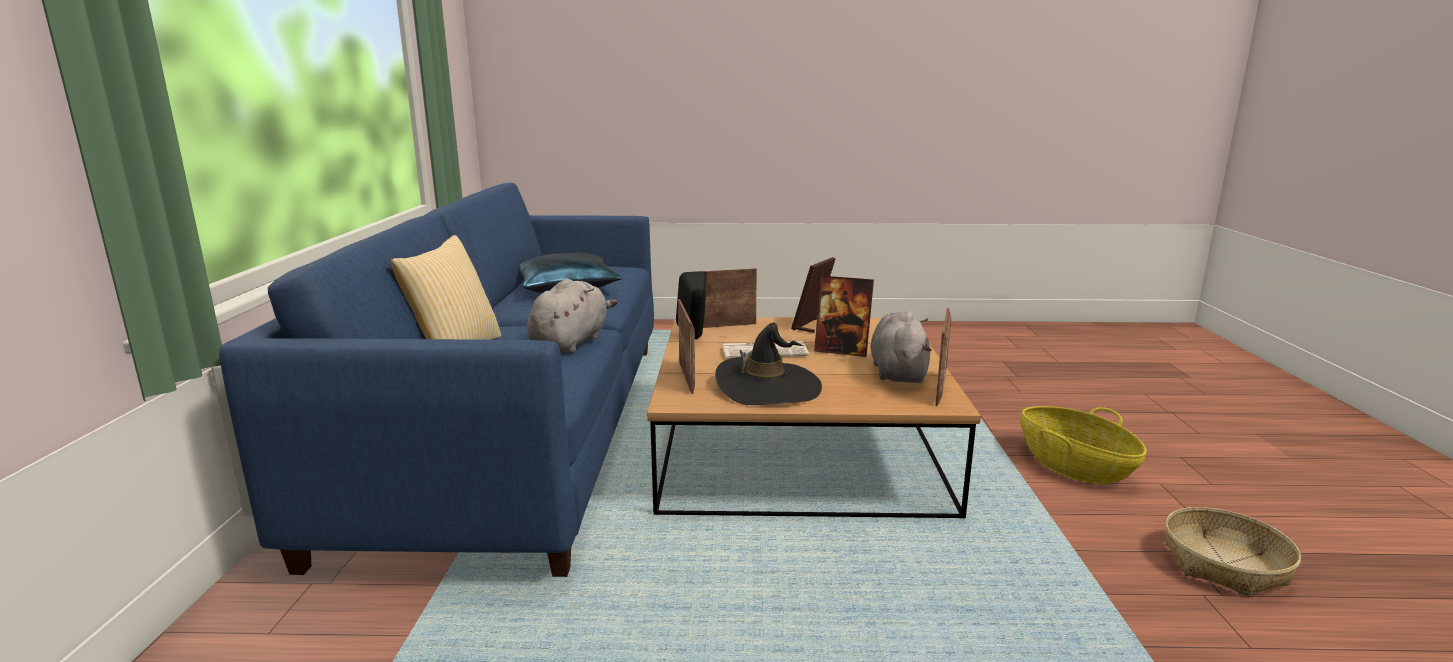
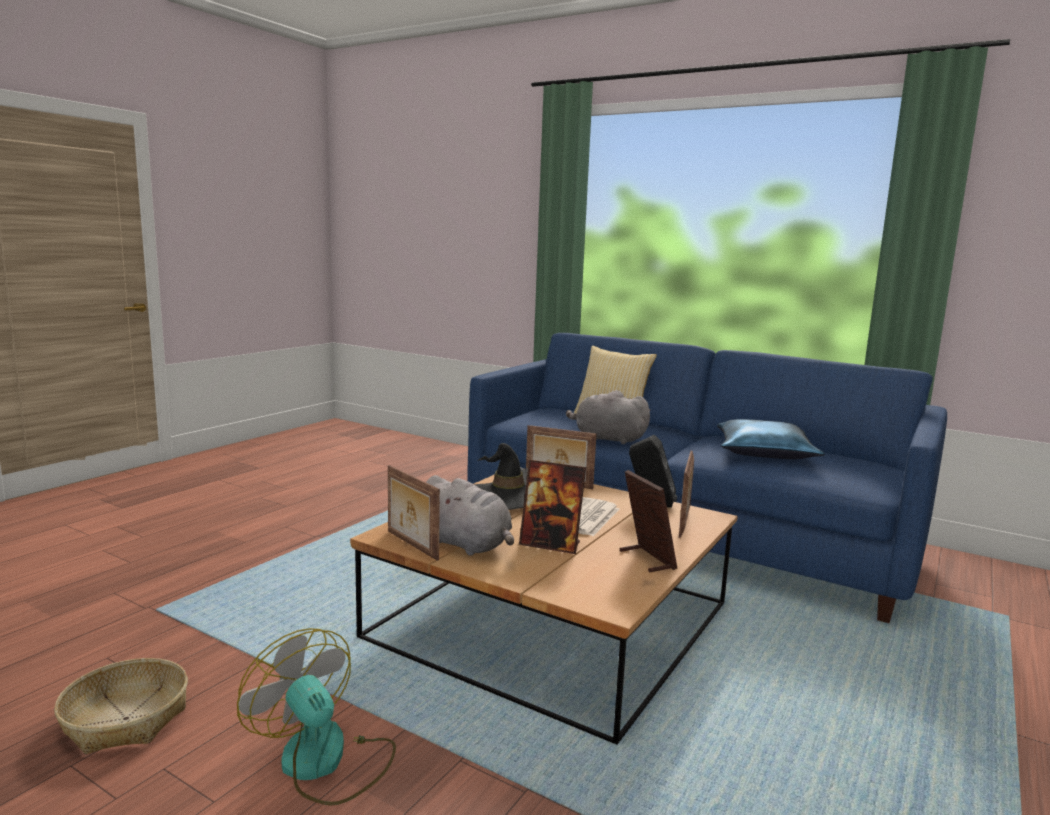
camera: 120 degrees right, 5 degrees down
grey plush toy [527,279,617,353] -> grey plush toy turned 150 degrees clockwise [566,390,651,444]
picture frame [814,276,874,357] -> picture frame turned 120 degrees counterclockwise [519,460,586,554]
basket [1020,406,1147,484] -> fan [237,628,396,806]

